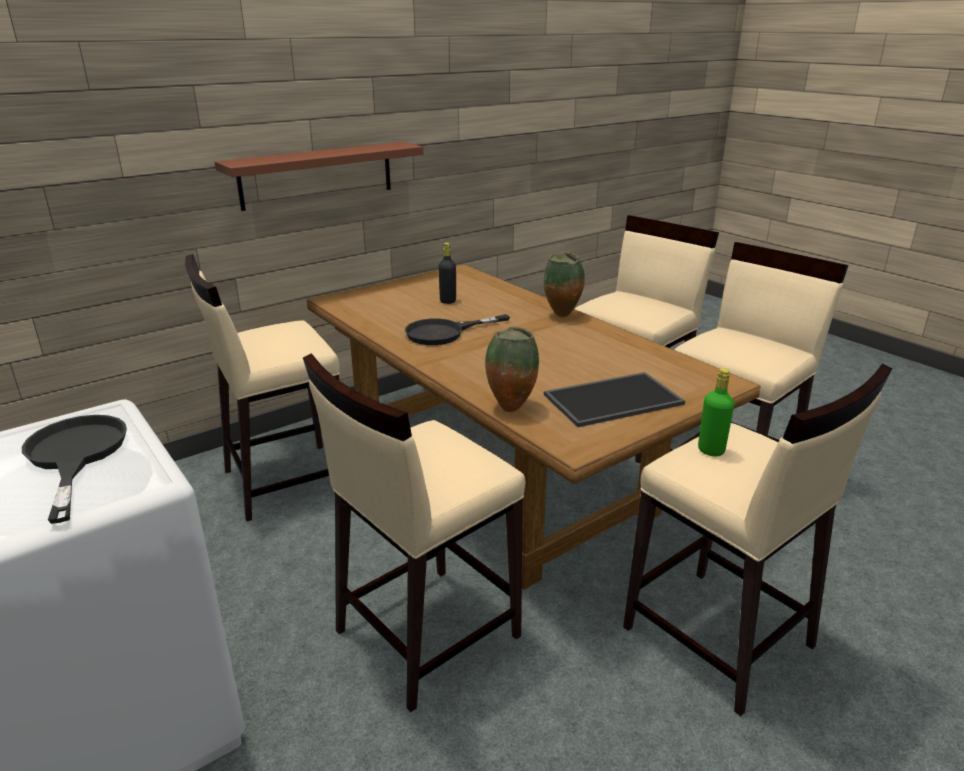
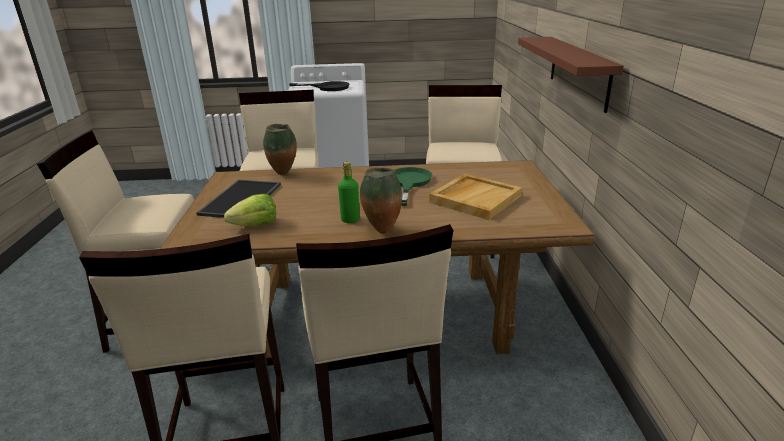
camera: 125 degrees right, 0 degrees up
black frying pan [405,314,510,345] -> green frying pan [394,167,433,206]
black bottle [438,243,456,304] -> beige tray [429,173,522,220]
green bottle [698,368,734,456] -> green bottle moved to [338,162,360,223]
none -> lettuce [224,194,276,226]

